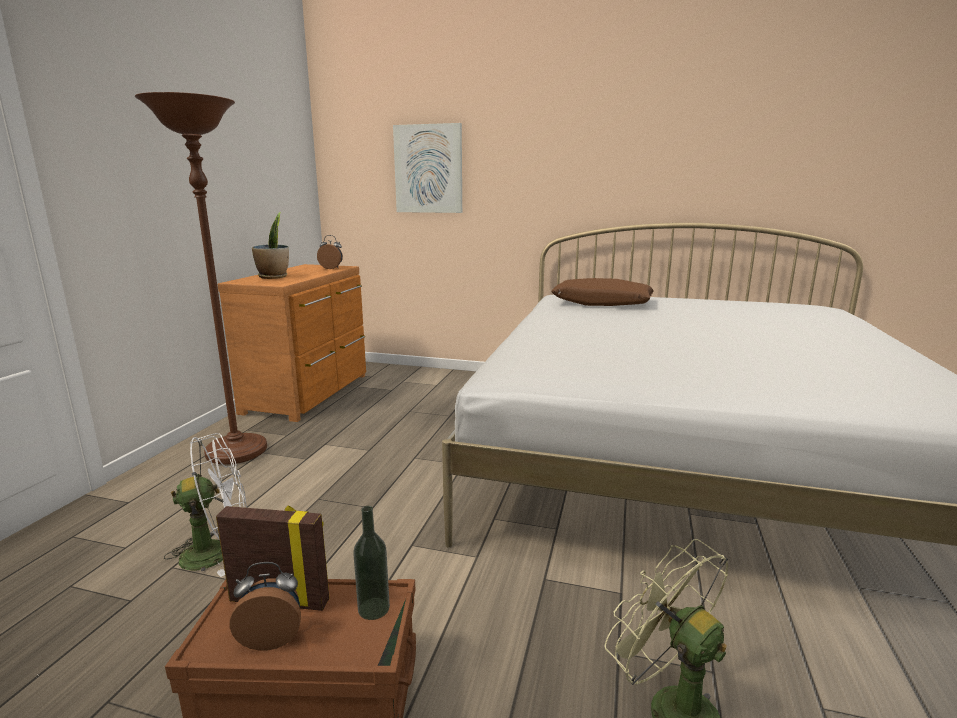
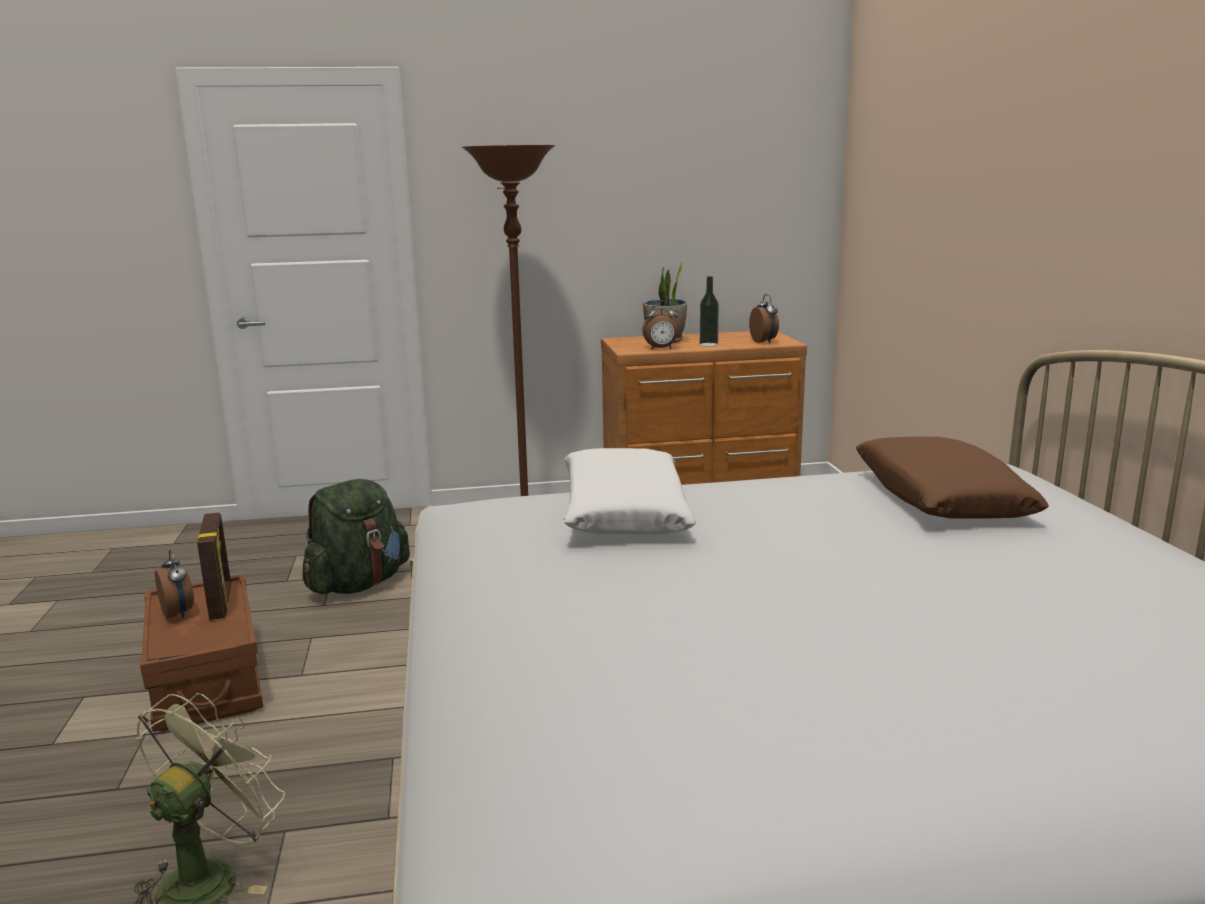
camera: 65 degrees right, 0 degrees up
white fan [164,433,247,577] -> green backpack [302,479,410,594]
bottle [353,506,390,620] -> bottle moved to [700,276,719,346]
picture [393,123,462,213] -> none
none -> white pillow [563,448,696,534]
none -> alarm clock [642,300,679,349]

